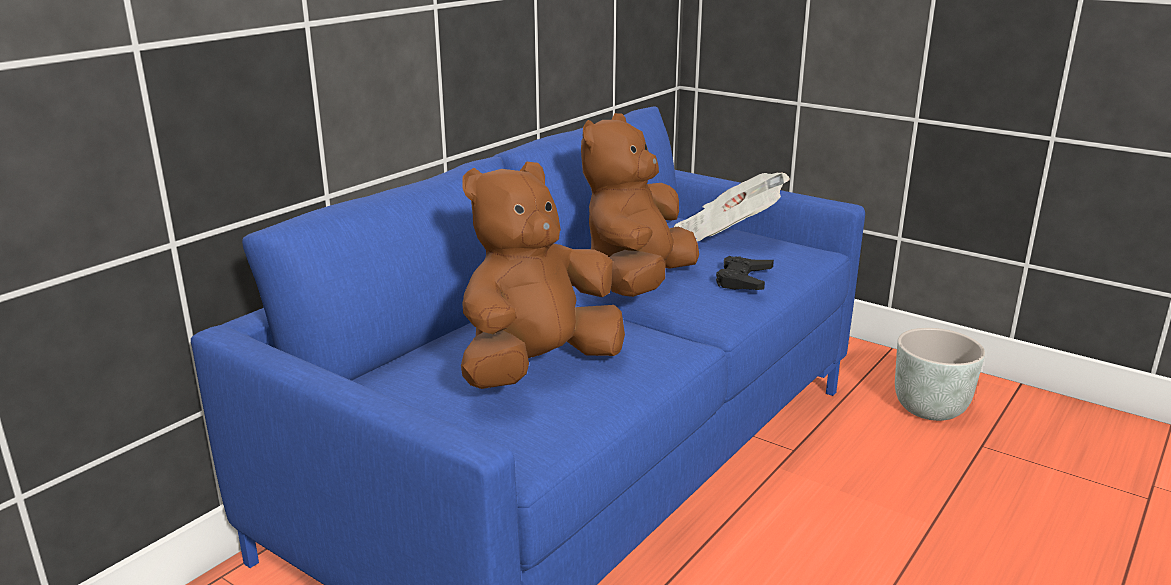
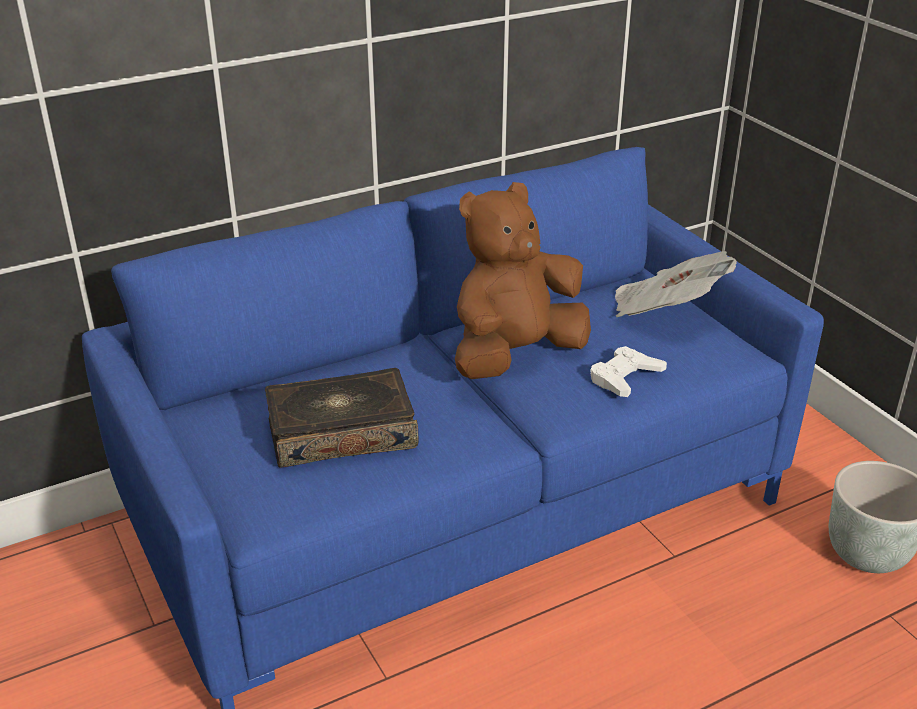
camera: 25 degrees right, 10 degrees up
brown plush toy [461,161,625,389] -> book [265,368,419,468]
black game controller [716,256,774,290] -> white game controller [590,346,667,397]

